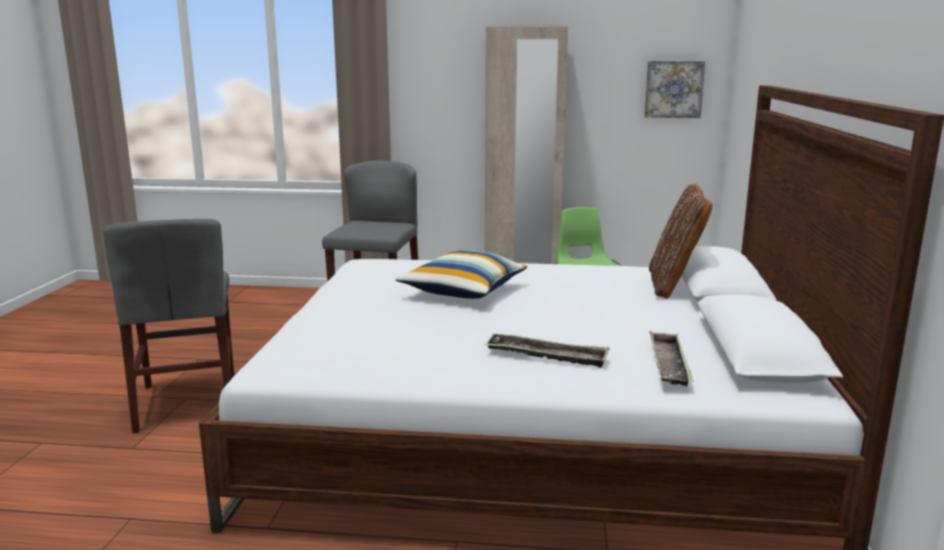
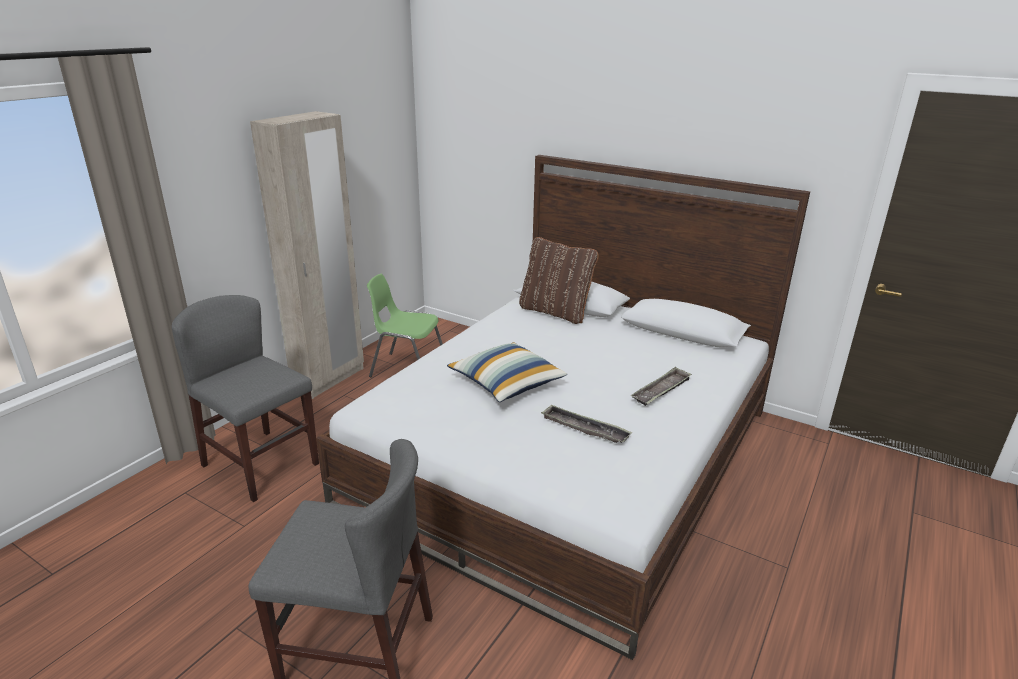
camera: 65 degrees left, 10 degrees up
picture [644,61,705,118] -> none
tray [649,332,694,386] -> tray moved to [541,404,632,443]

